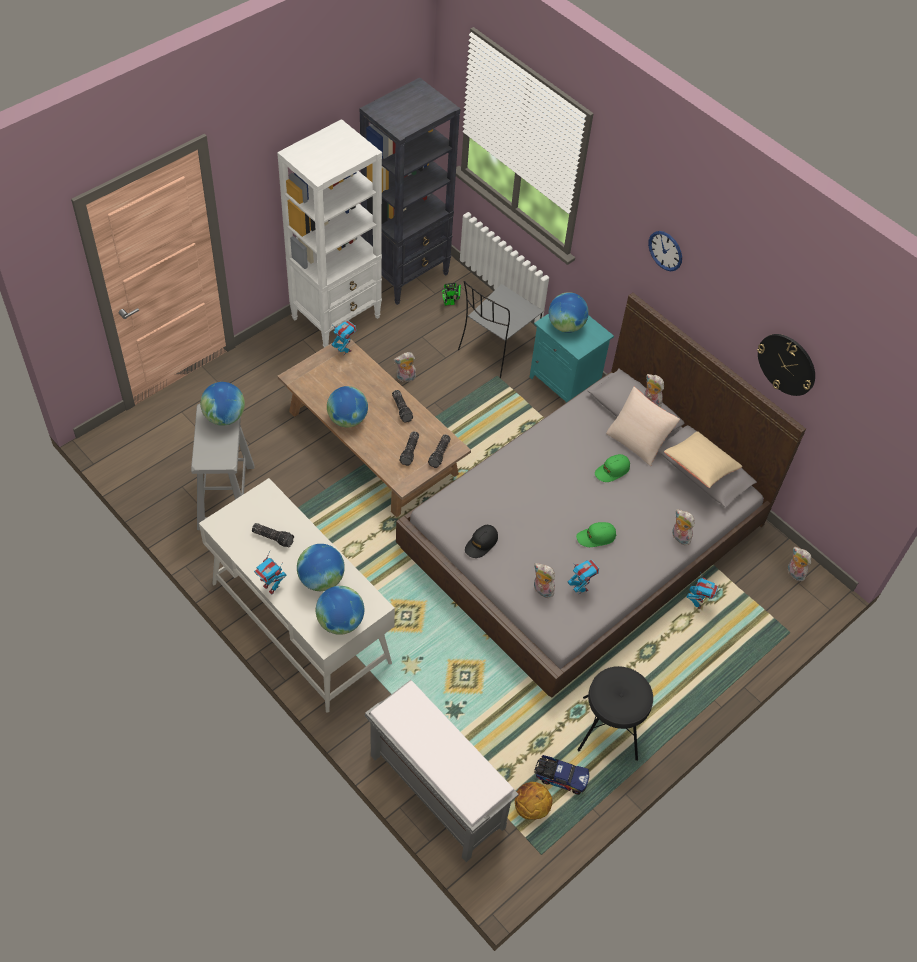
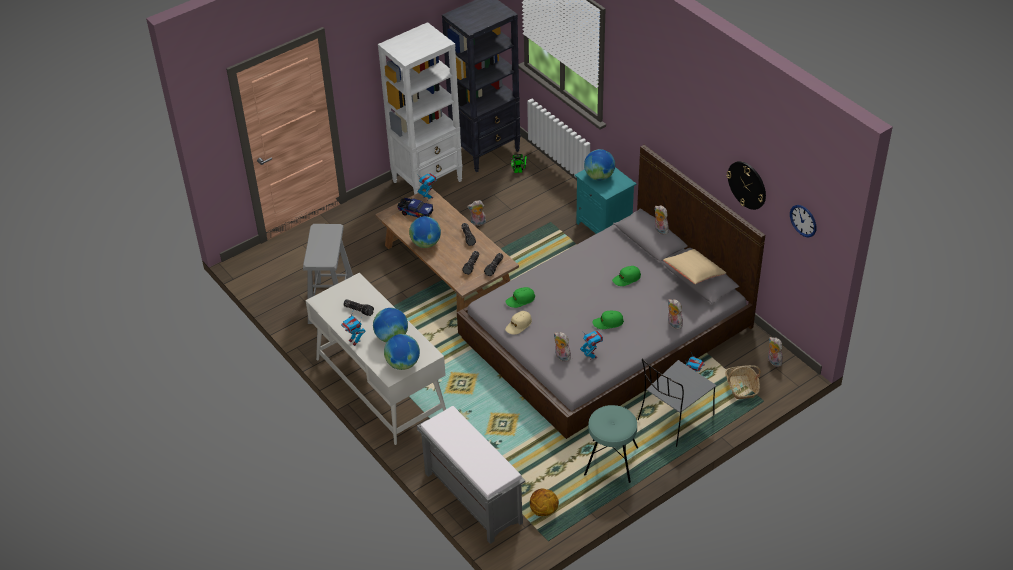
camera: 10 degrees right, 10 degrees down
globe [200,382,245,426] -> none
grey chair [458,281,543,378] -> grey chair moved to [638,359,716,447]
black cap [465,525,498,558] -> beige cap [505,311,532,335]
toy truck [534,755,589,795] -> toy truck moved to [398,198,433,218]
black stool [577,666,653,761] -> turquoise stool [584,405,638,483]
beige pillow [606,387,680,466] -> none
wall clock [648,231,682,271] -> wall clock moved to [790,205,816,237]
none -> green cap [505,287,535,308]
none -> basket [725,365,761,399]

